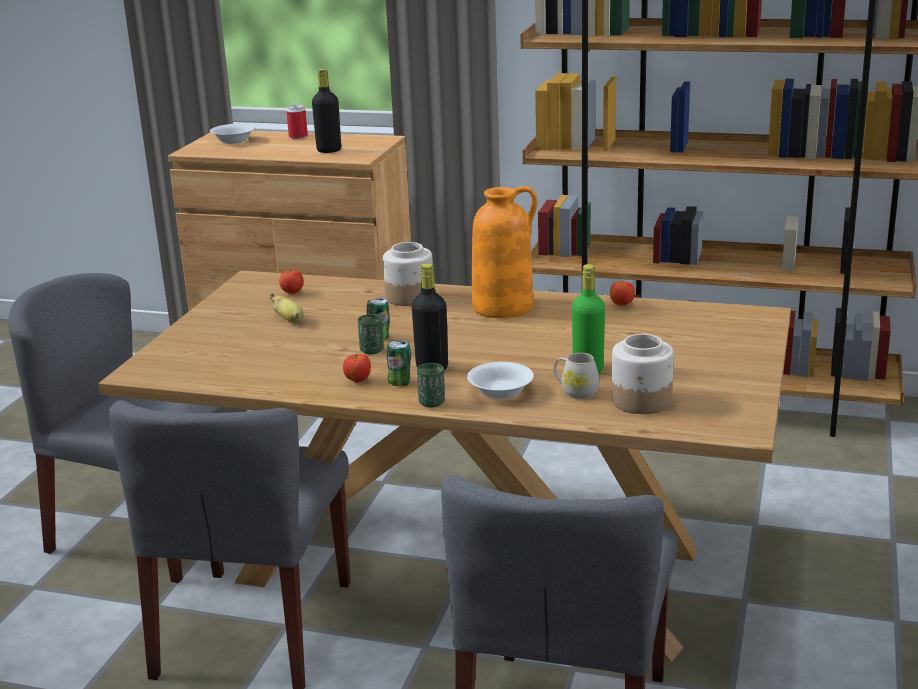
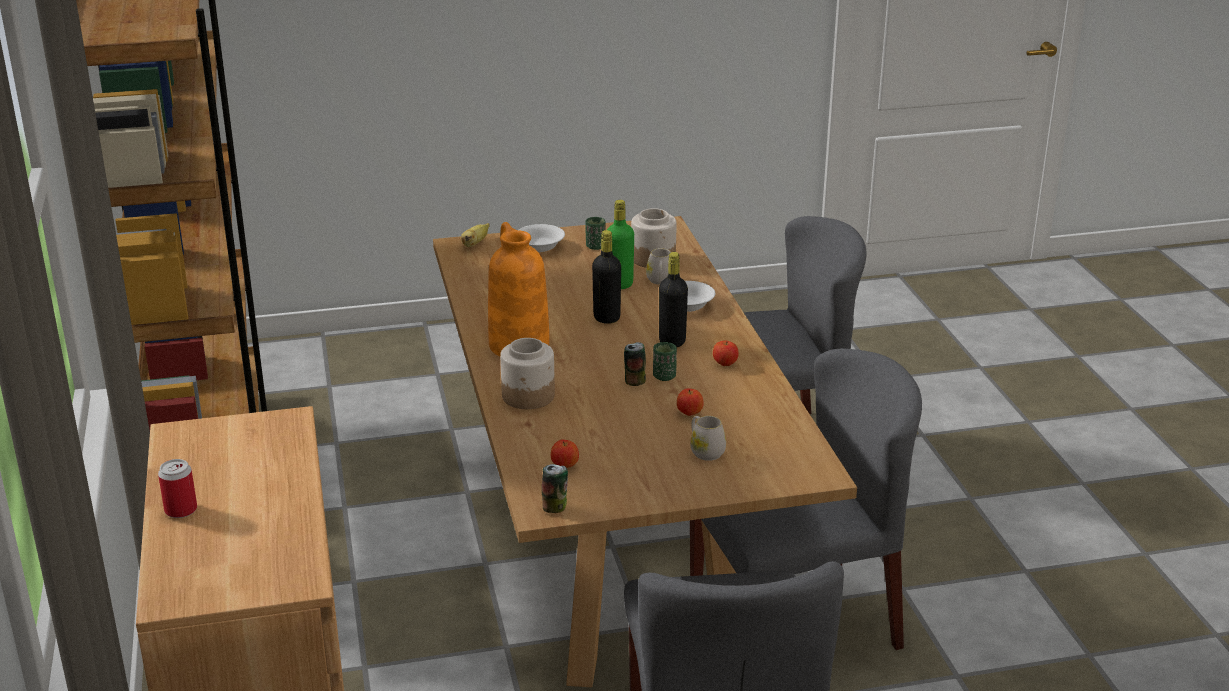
camera: 120 degrees left, 5 degrees up
white bowl [210,124,256,144] -> white bowl moved to [519,224,565,252]
banana [270,294,304,323] -> banana moved to [461,223,490,247]
black bottle [312,69,341,153] -> black bottle moved to [592,230,621,324]
can [387,340,411,386] -> can moved to [542,464,568,513]
green cup [417,363,445,407] -> green cup moved to [585,217,606,250]
apple [610,280,635,306] -> apple moved to [677,389,704,416]
none -> white mug [690,416,726,461]

